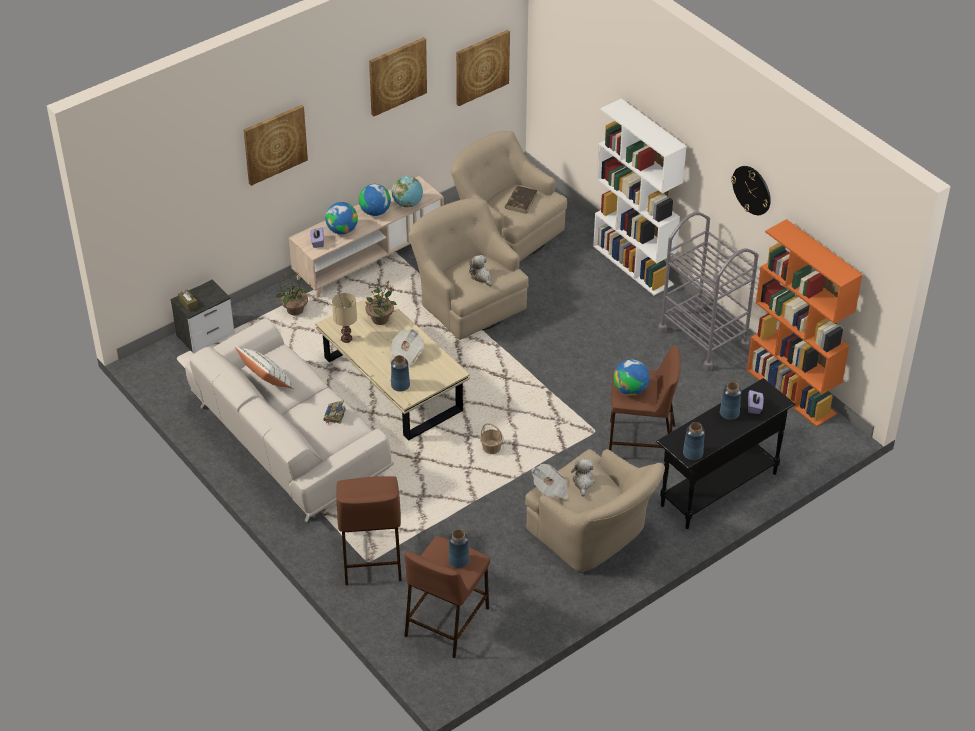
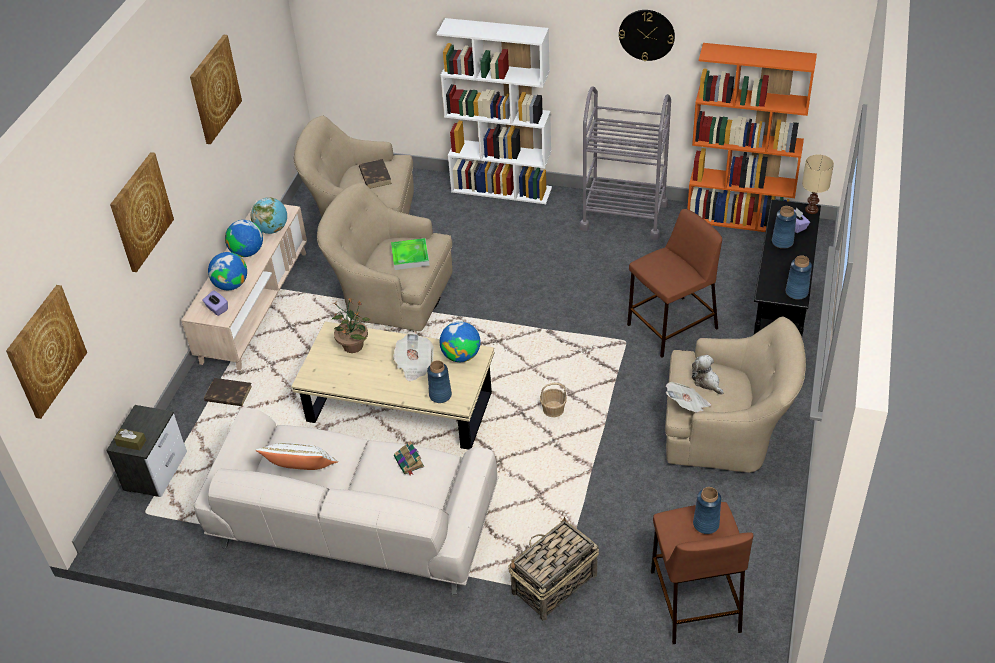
camera: 35 degrees left, 0 degrees up
potted plant [273,272,312,315] -> brown book [204,378,252,406]
beige table lamp [332,293,357,343] -> beige table lamp moved to [802,155,834,214]
brown stool [337,476,402,585] -> basket [508,517,599,620]
picture [456,30,510,106] -> picture moved to [6,285,87,419]
plush toy [469,255,492,286] -> tray [391,238,430,270]
globe [613,359,649,395] -> globe moved to [440,321,481,362]

